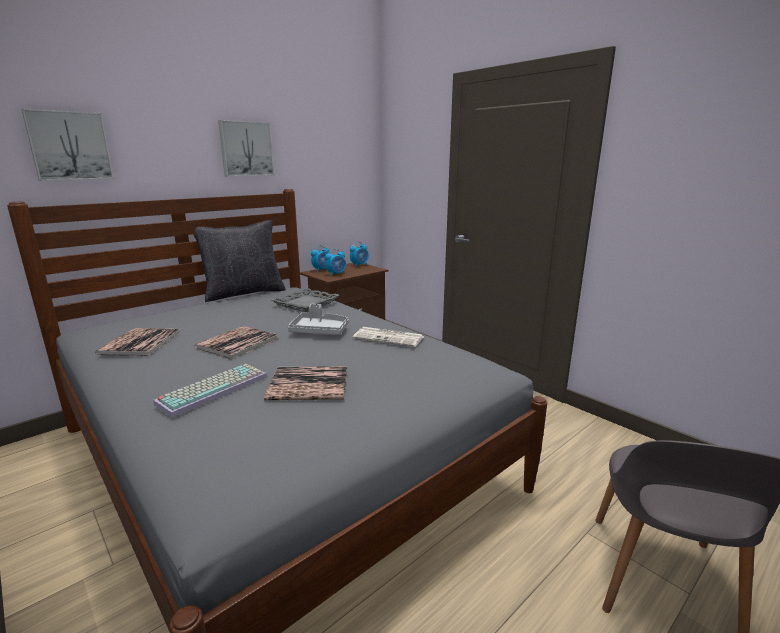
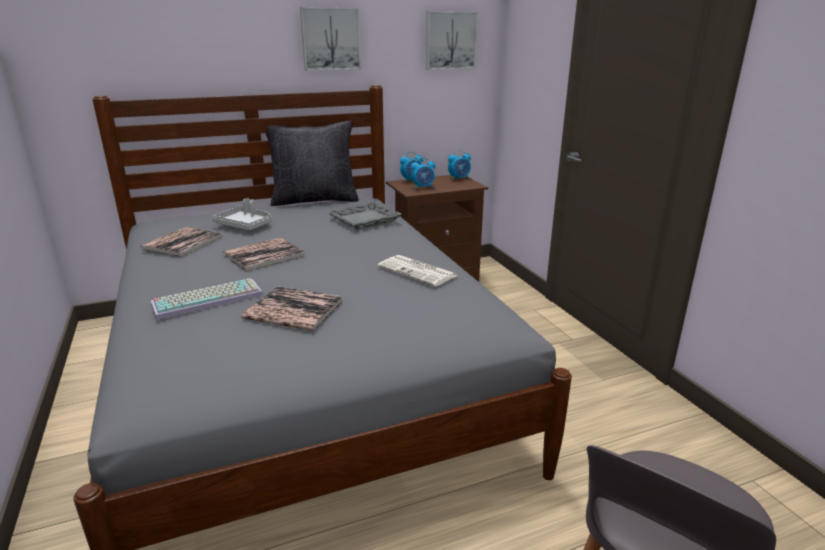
camera: 20 degrees right, 5 degrees up
picture [21,109,114,181] -> picture moved to [426,11,478,70]
grey tray [288,304,348,335] -> grey tray moved to [212,198,272,230]

